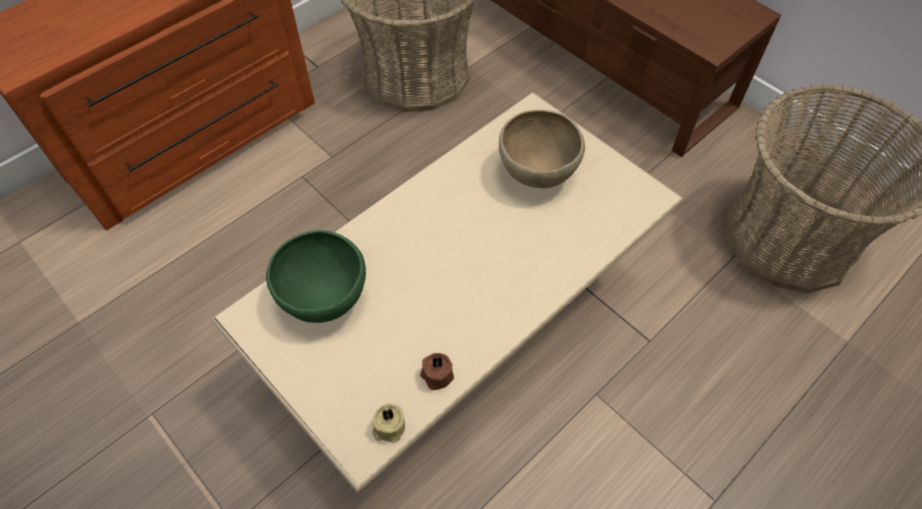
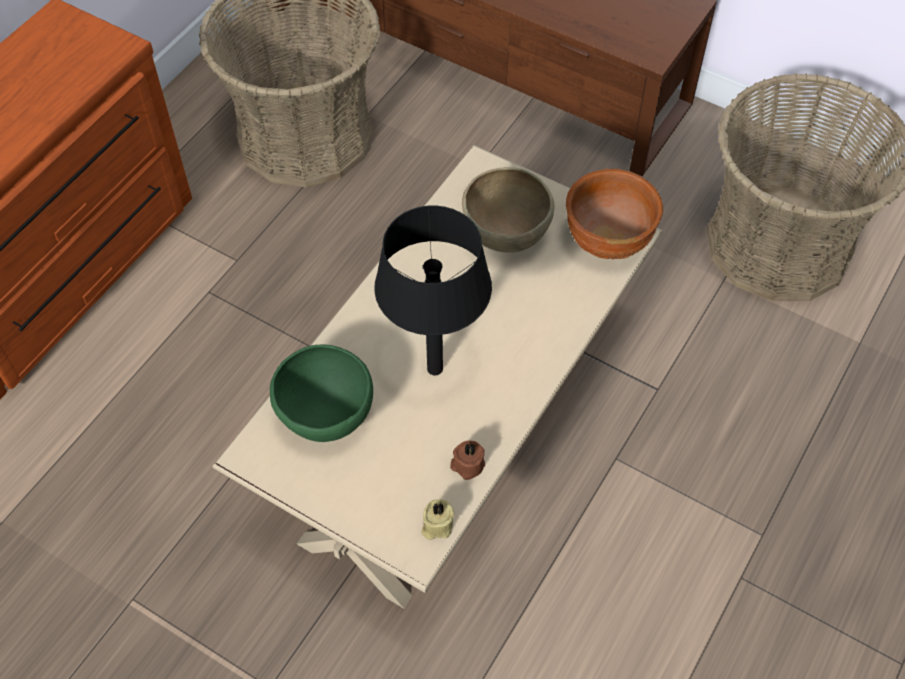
camera: 15 degrees left, 0 degrees up
none -> black table lamp [374,206,492,375]
none -> brown bowl [566,169,663,259]

